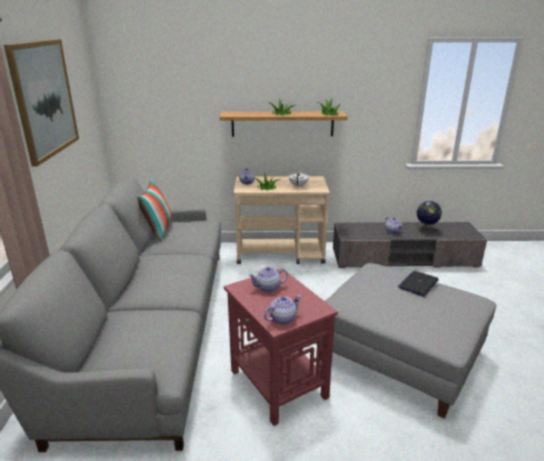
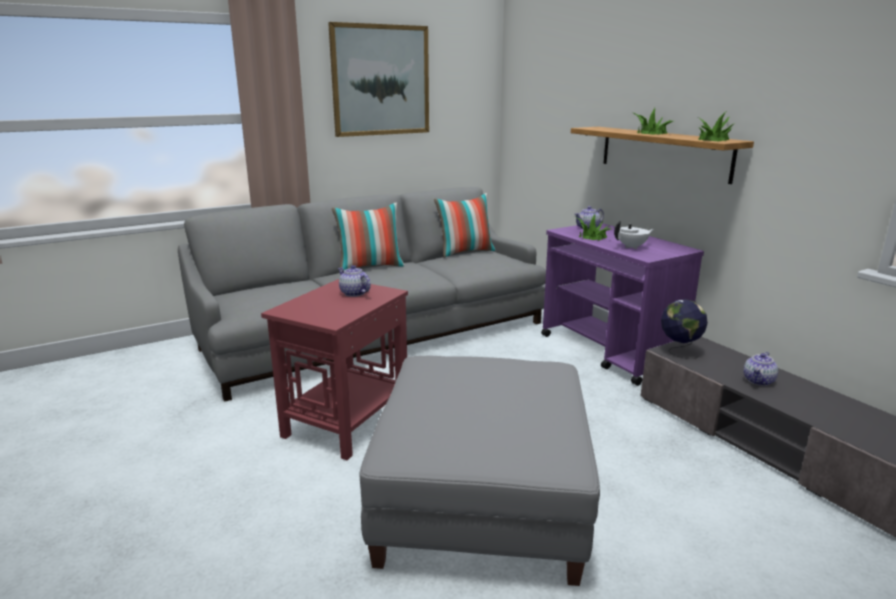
camera: 60 degrees right, 5 degrees down
beige cart [234,176,330,264] -> purple cart [541,223,704,386]
teapot [264,295,301,324] -> none
laptop [398,271,439,297] -> none
globe [416,201,442,232] -> globe moved to [661,299,708,359]
none -> pillow [332,202,404,270]

